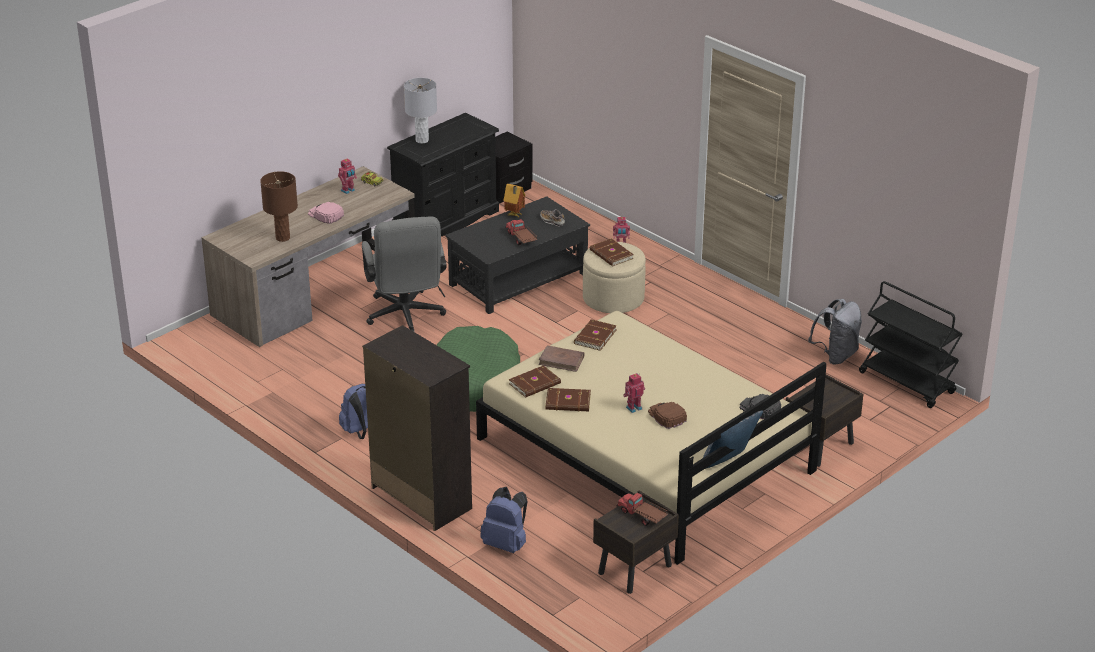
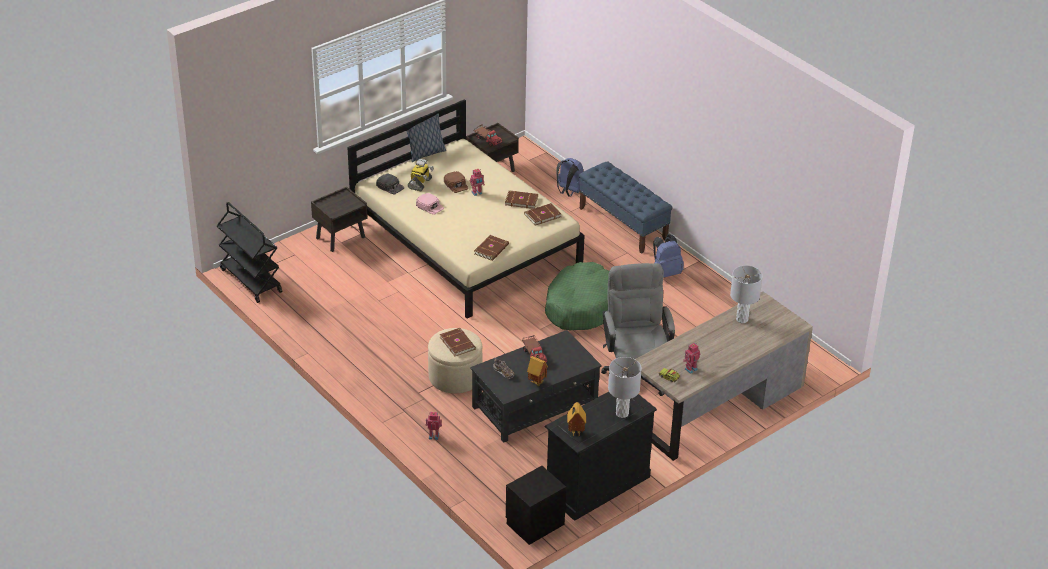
camera: 175 degrees left, 5 degrees up
brown table lamp [260,171,298,242] -> grey table lamp [730,265,763,323]
pink cap [308,202,344,224] -> pink cap moved to [416,193,444,215]
black dresser [362,325,472,531] -> blue bench [579,162,673,254]
brown book [539,345,584,372] -> none
grey backpack [808,299,862,364] -> none
none -> toy robot [408,159,434,191]
none -> toy house [567,402,586,437]

